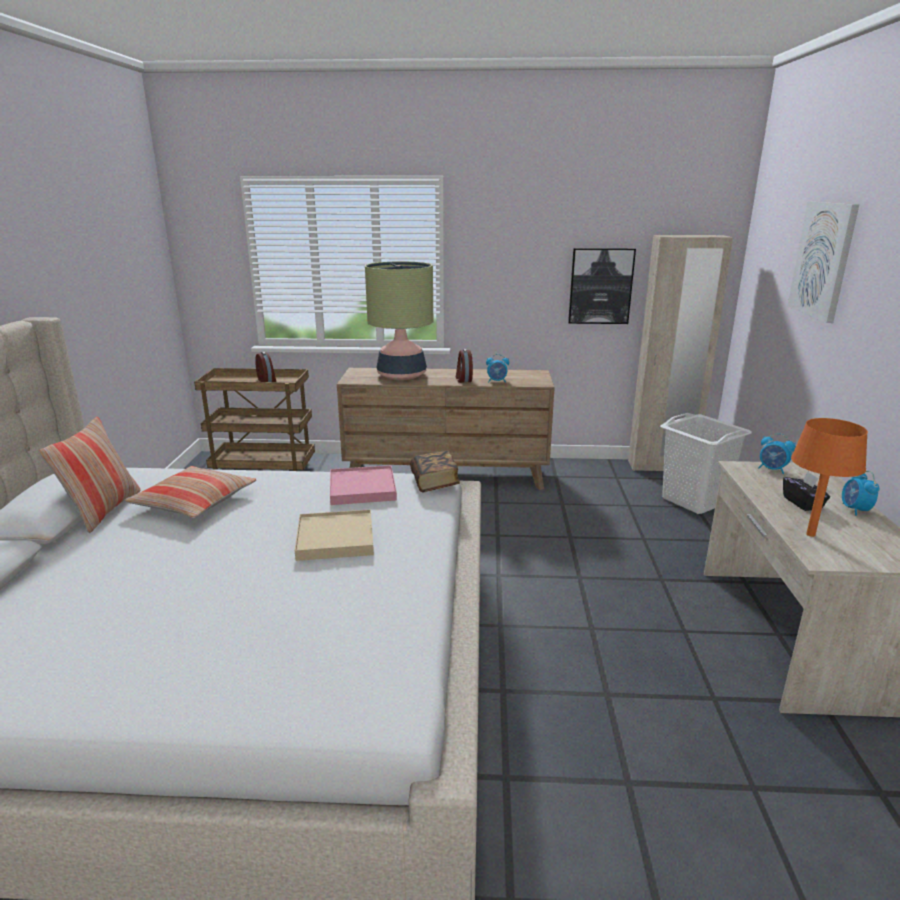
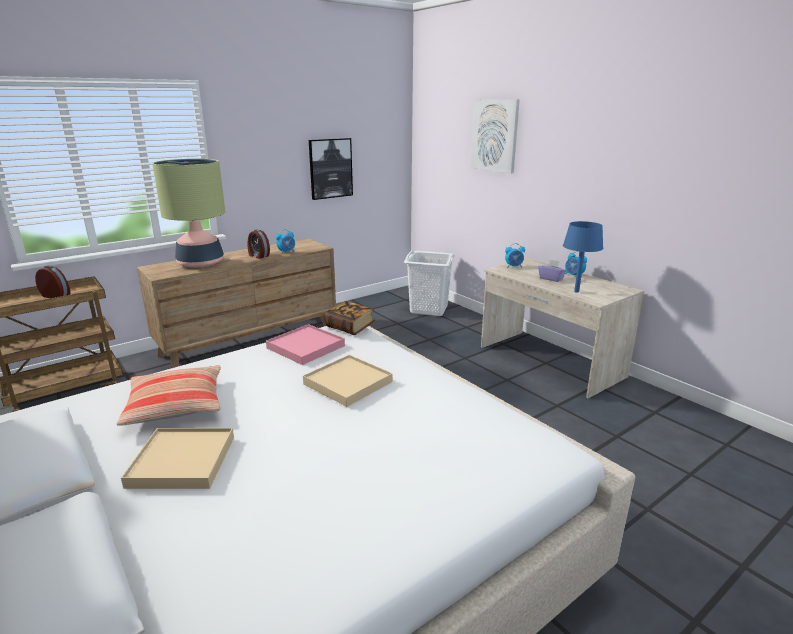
camera: 40 degrees left, 0 degrees up
pillow [39,417,141,533] -> none
beige wardrobe [628,235,733,471] -> none
black tissue box [783,472,830,511] -> purple tissue box [538,260,567,282]
orange table lamp [791,418,868,537] -> blue table lamp [563,221,603,293]
none -> beige tray [121,428,234,489]

